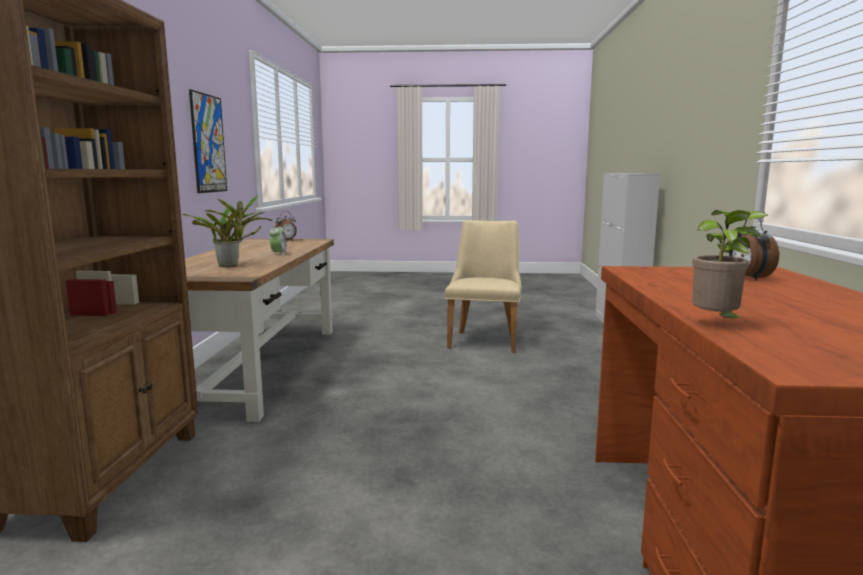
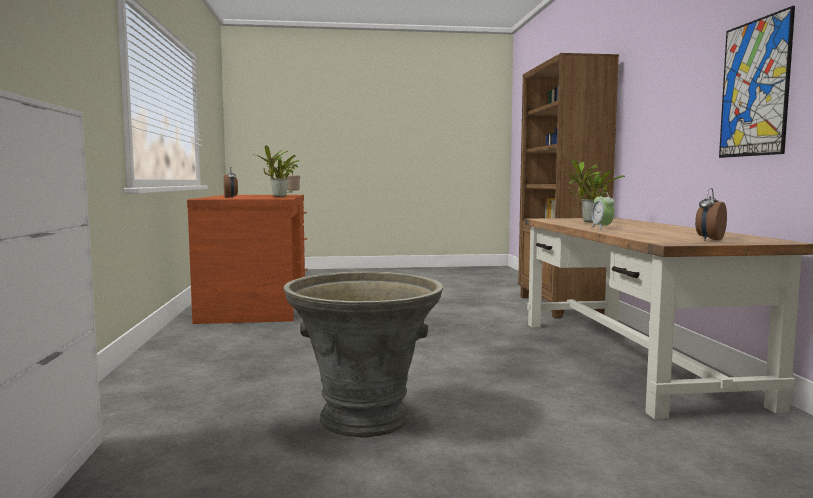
camera: 170 degrees right, 5 degrees down
beige chair [445,220,522,353] -> grey planter [284,271,443,437]
none -> potted plant [253,145,299,197]

